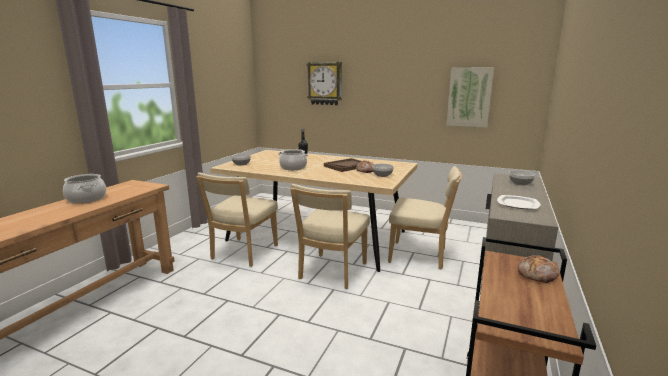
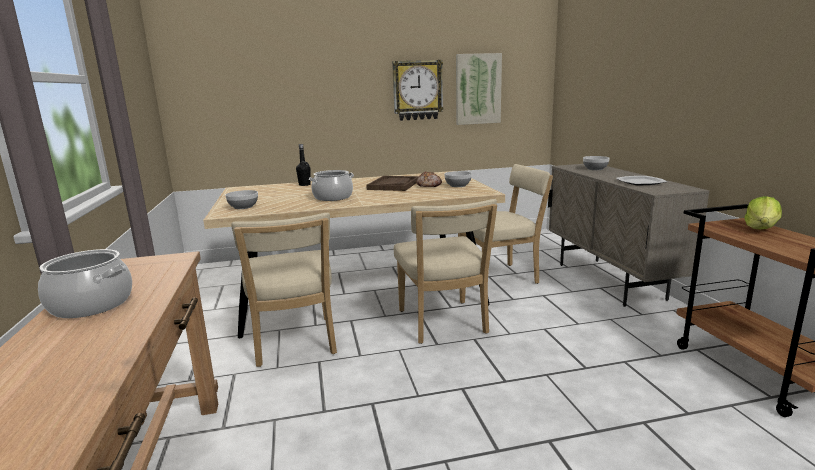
camera: 35 degrees left, 0 degrees up
wall clock [307,62,342,105] -> wall clock moved to [392,60,444,121]
bread [518,255,559,283] -> lettuce [744,196,782,229]

